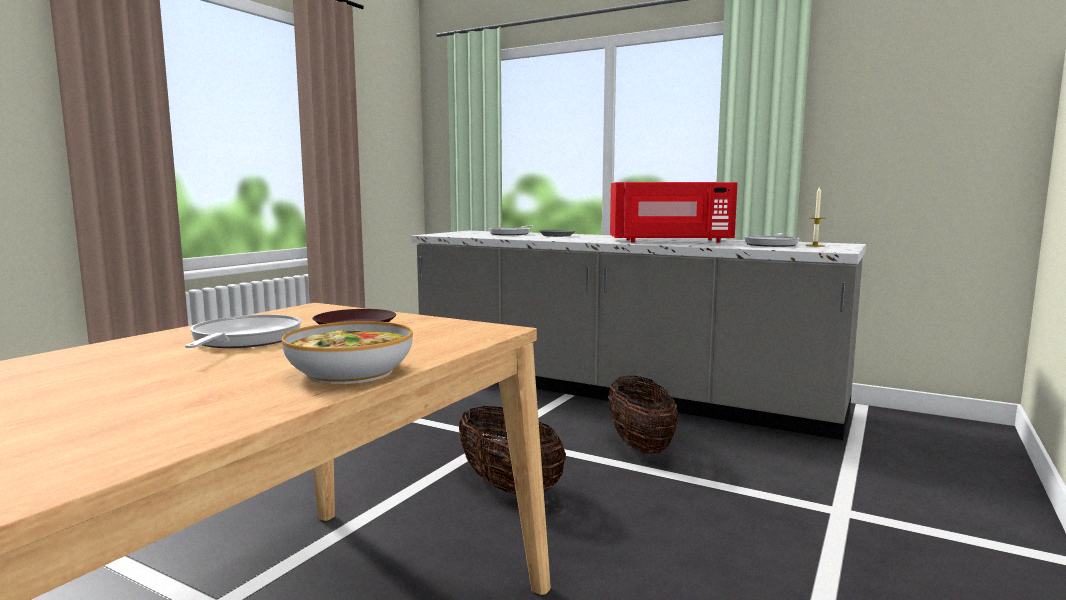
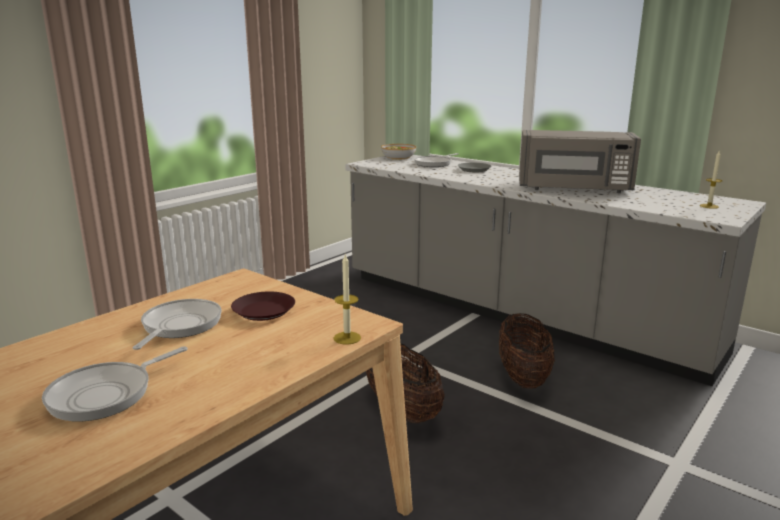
camera: 10 degrees right, 10 degrees up
bowl [282,321,413,384] -> bowl moved to [381,144,416,160]
red microwave [610,182,737,243] -> grey microwave [519,130,641,193]
frying pan [744,233,799,247] -> frying pan moved to [42,346,188,422]
none -> candle [333,255,361,345]

